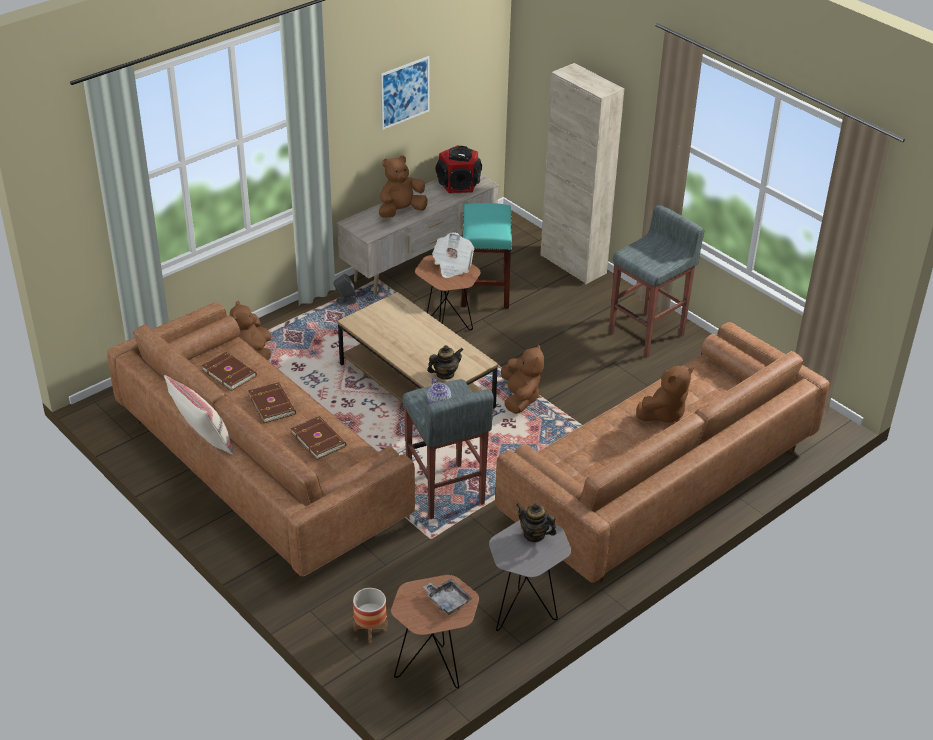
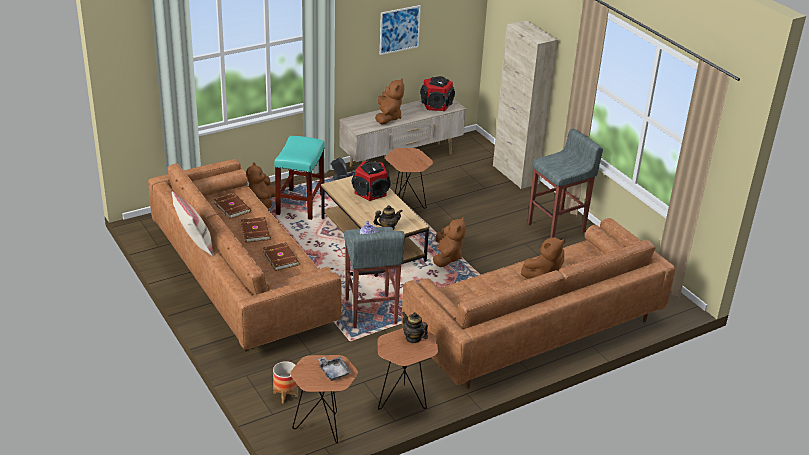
camera: 10 degrees right, 5 degrees down
brown plush toy [379,155,428,218] -> brown plush toy turned 120 degrees clockwise [375,78,404,124]
newspaper [432,233,474,278] -> none
turquoise stool [461,203,512,309] -> turquoise stool moved to [274,136,325,220]
grey side table [489,520,571,631] -> brown side table [377,328,438,410]
none -> speaker [352,161,391,201]

